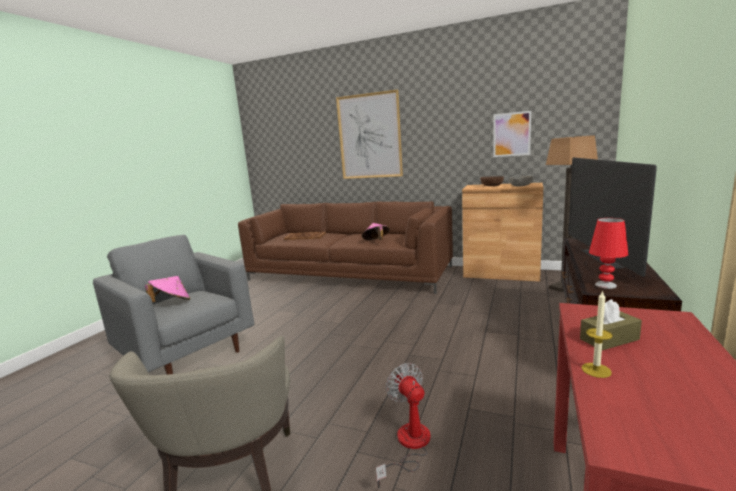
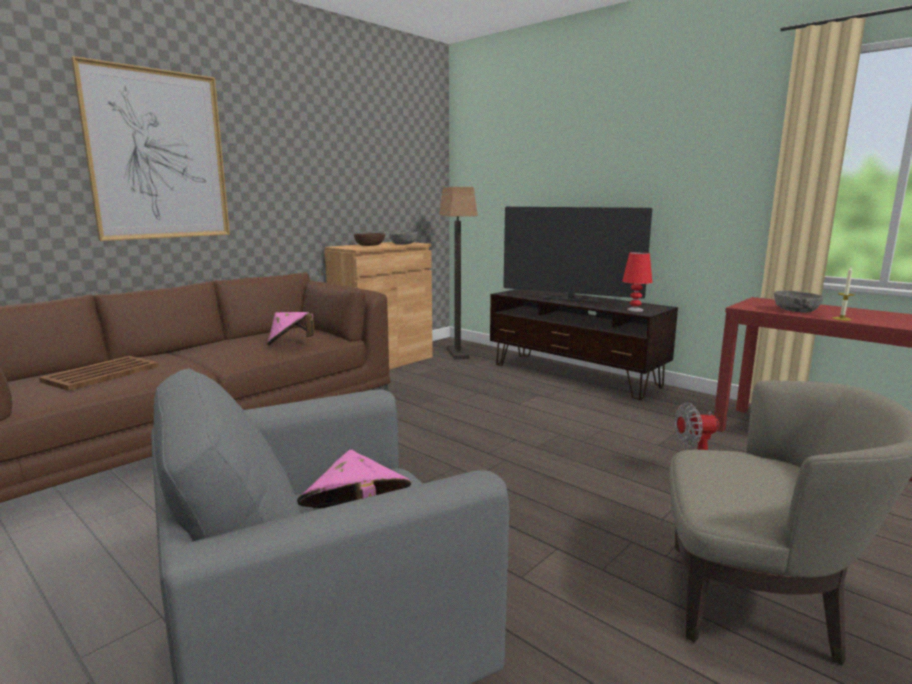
camera: 70 degrees left, 0 degrees up
picture [493,111,531,157] -> none
brown tissue box [580,299,642,350] -> grey bowl [774,291,823,313]

